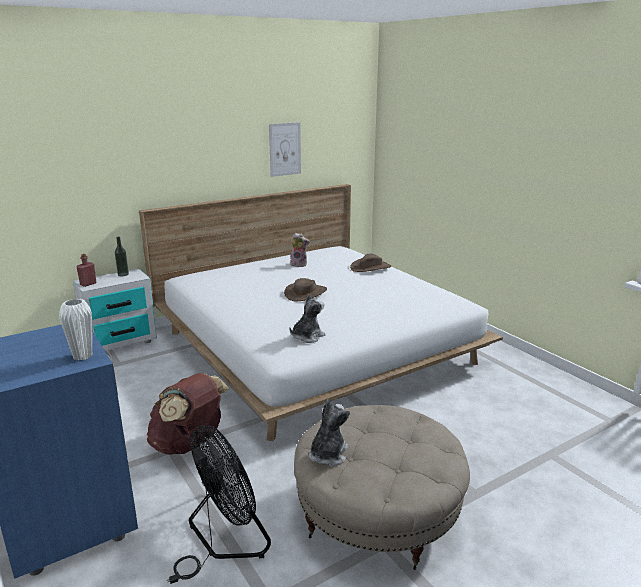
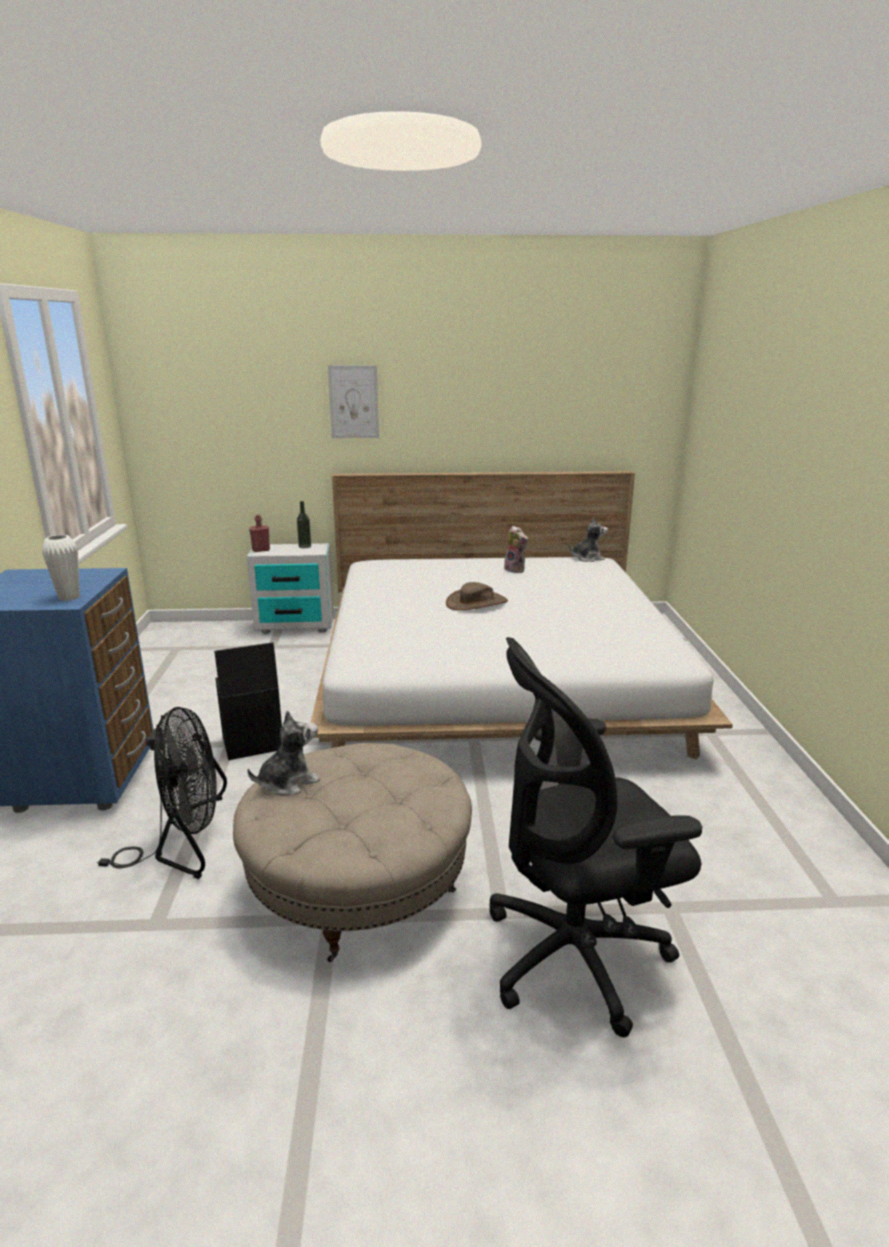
camera: 30 degrees right, 0 degrees up
brown backpack [147,373,230,455] -> black storage box [214,642,282,760]
picture [269,122,301,177] -> picture moved to [328,365,379,438]
plush toy [289,294,326,343] -> plush toy moved to [568,517,608,562]
brown hat [350,253,391,272] -> none
none -> black office chair [490,637,702,1037]

